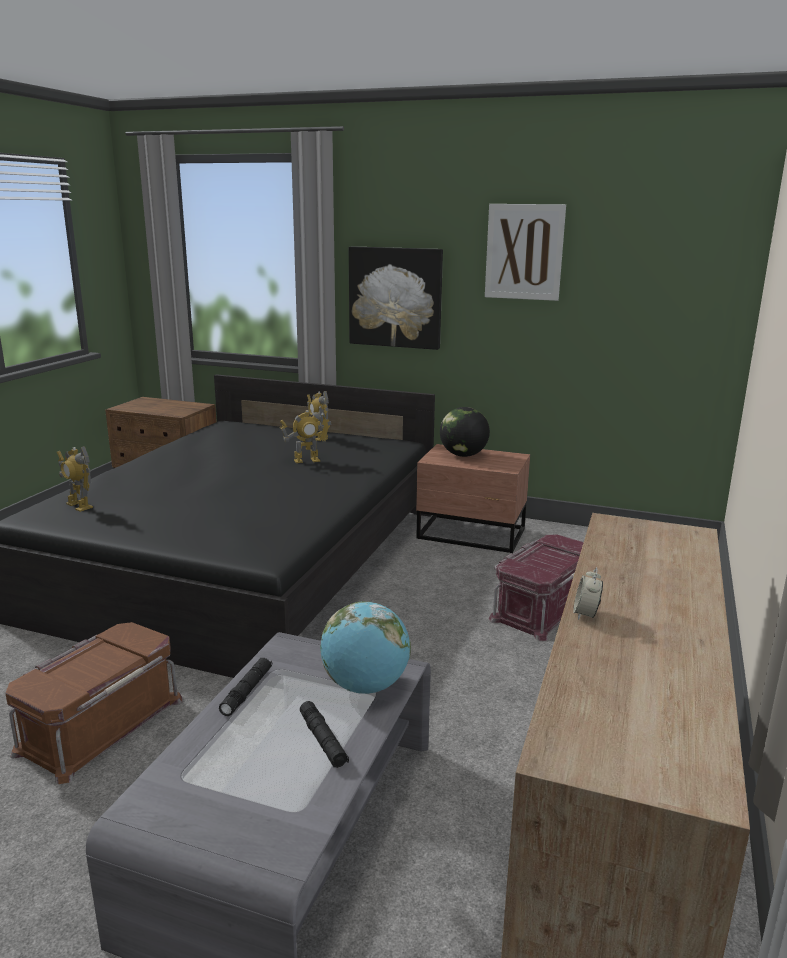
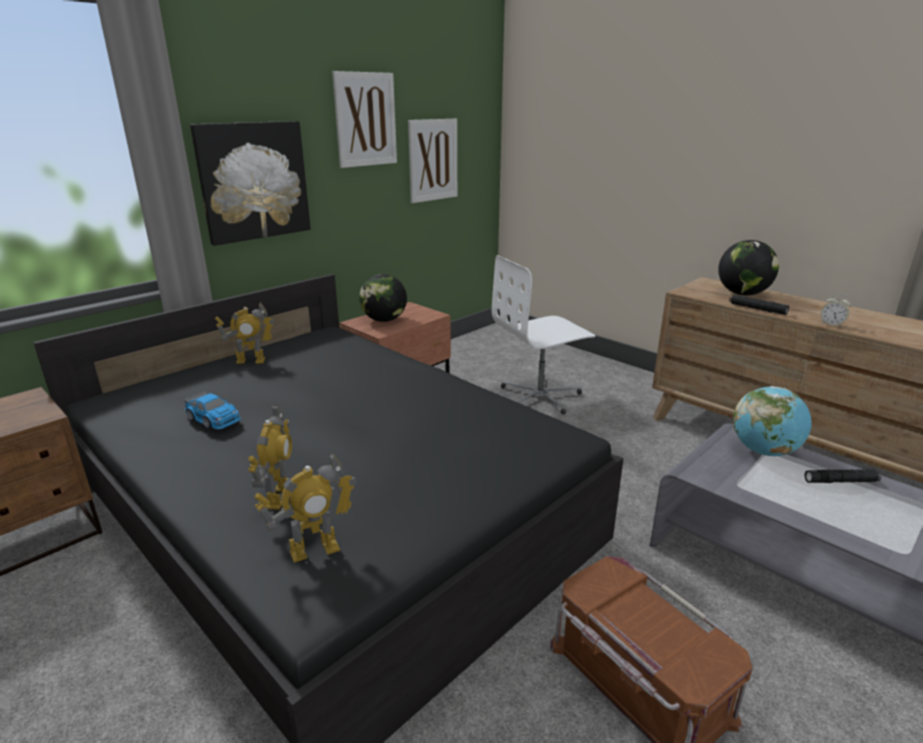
camera: 65 degrees left, 5 degrees up
black flashlight [219,658,272,716] -> black flashlight moved to [729,295,789,315]
toy robot [280,406,332,463] -> toy robot moved to [248,405,292,510]
red storage box [489,535,584,641] -> white office chair [492,255,595,414]
none -> toy car [184,392,241,429]
none -> picture [408,119,457,203]
none -> globe [718,240,779,295]

